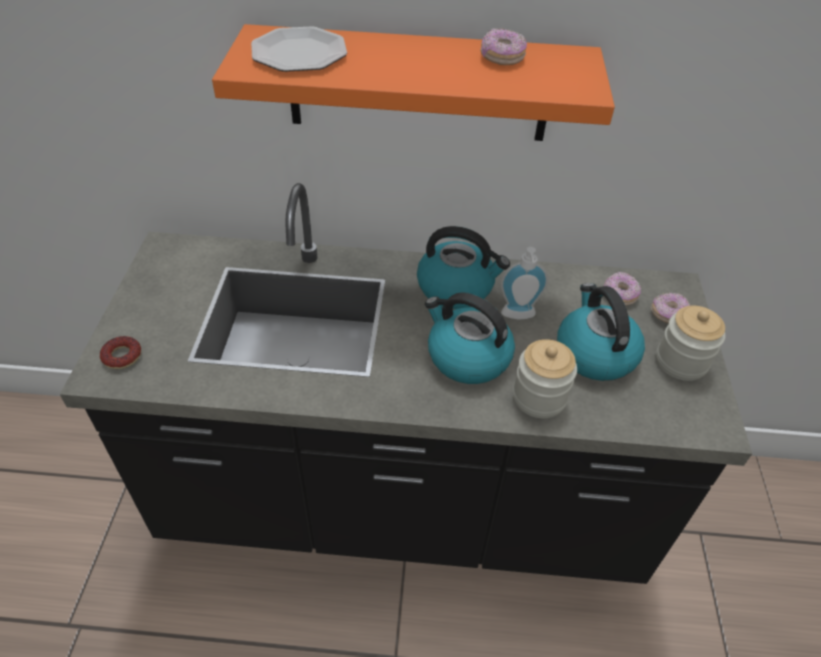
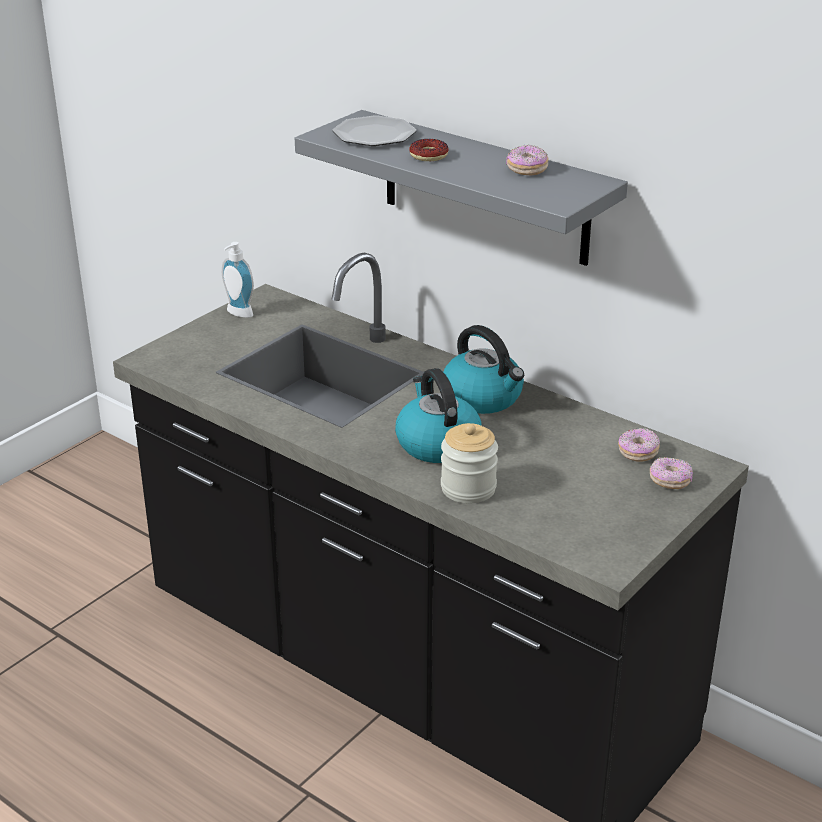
camera: 35 degrees right, 15 degrees down
donut [100,336,141,369] -> donut moved to [409,139,449,161]
orange shelf [212,24,615,141] -> grey shelf [295,110,628,266]
soap dispenser [501,247,548,320] -> soap dispenser moved to [222,242,254,318]
kettle [557,283,645,381] -> none
jar [656,306,725,381] -> none

